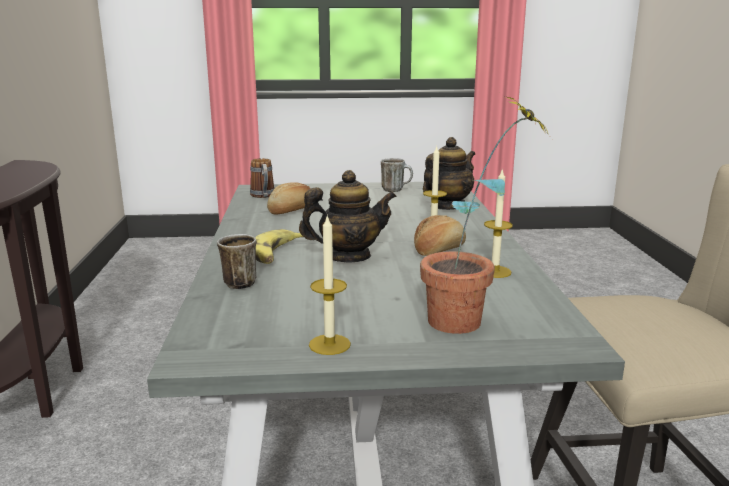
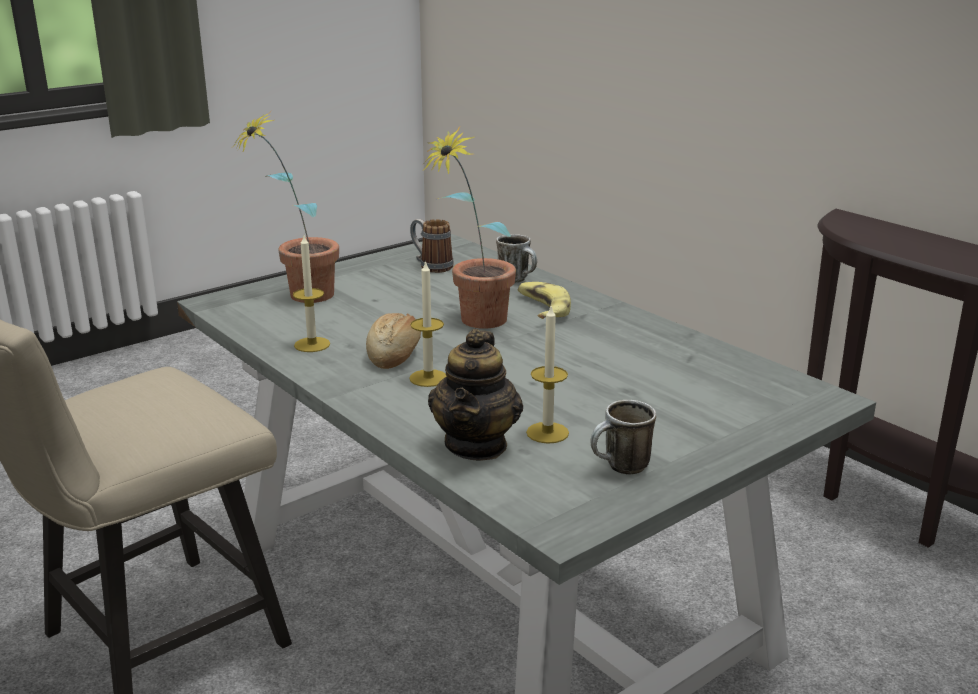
camera: 145 degrees right, 5 degrees up
mug [250,158,275,198] -> mug moved to [410,219,454,273]
bread [267,182,311,215] -> none
teapot [299,170,397,263] -> potted plant [422,126,516,329]
candle [309,214,351,355] -> candle moved to [526,306,569,444]

